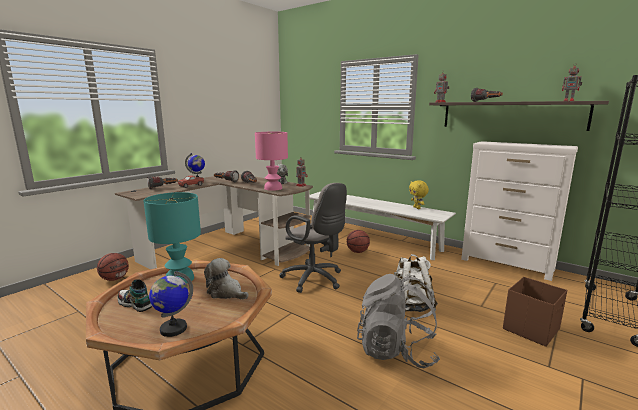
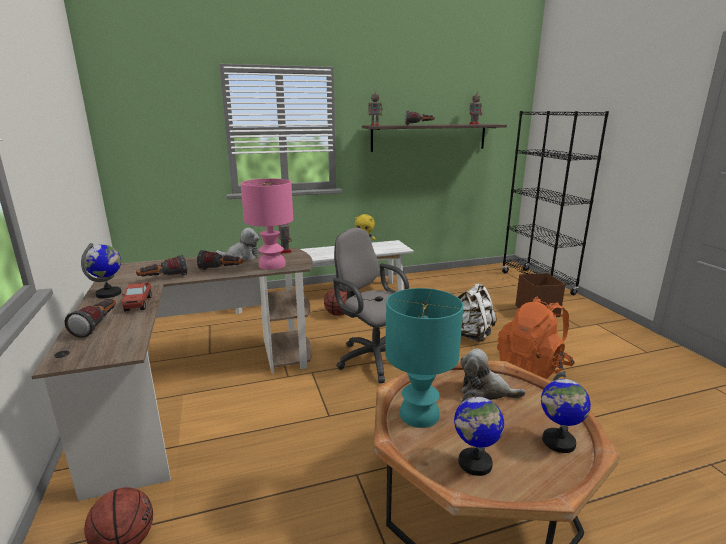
camera: 55 degrees left, 5 degrees up
shoe [118,279,152,312] -> globe [454,389,504,476]
plush toy [204,258,249,299] -> plush toy turned 45 degrees clockwise [460,348,526,400]
grey office chair [279,183,347,293] -> grey office chair turned 120 degrees counterclockwise [333,228,409,383]
grey backpack [357,274,440,368] -> orange backpack [497,297,575,379]
white dresser [461,141,578,281] -> none

